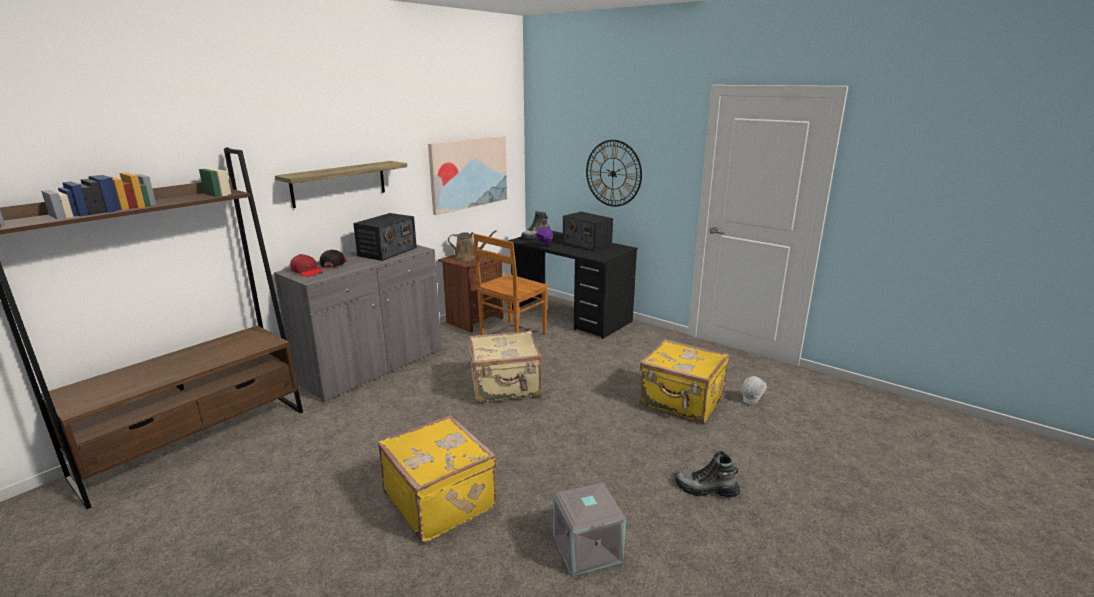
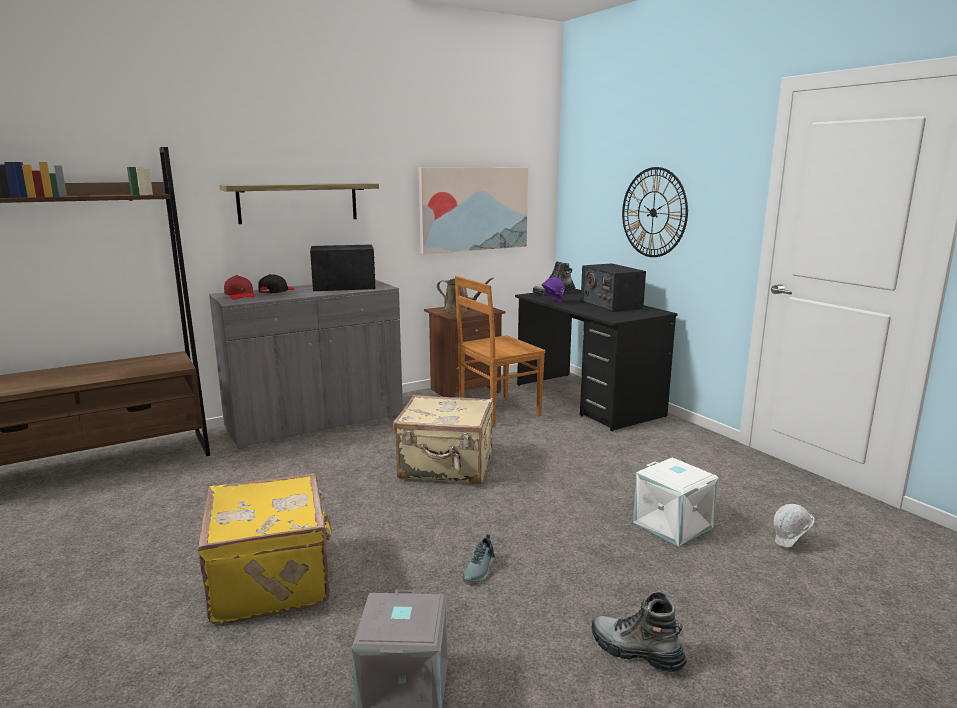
camera: 20 degrees right, 5 degrees down
radio [353,213,417,261] -> radio turned 150 degrees counterclockwise [310,244,376,291]
yellow suitcase [639,339,729,423] -> white storage box [633,457,719,547]
none -> shoe [462,534,495,582]

